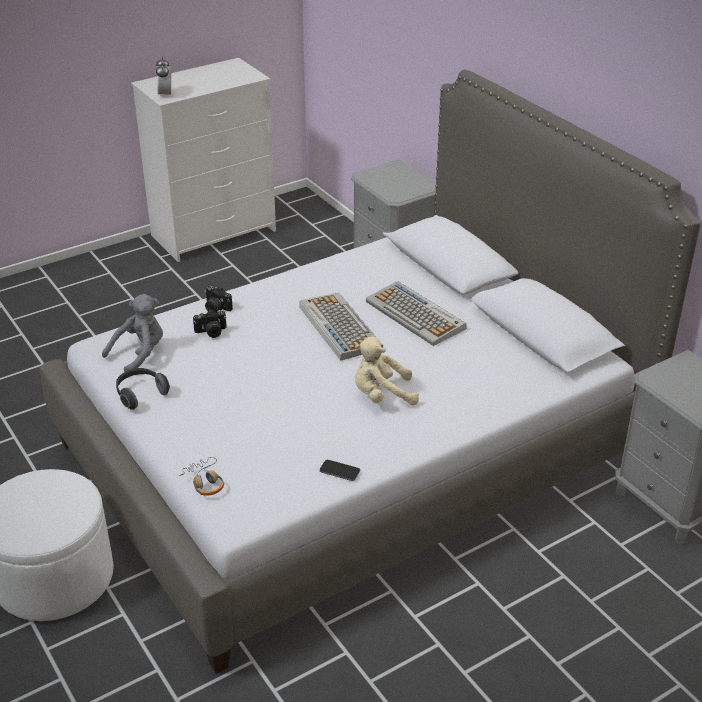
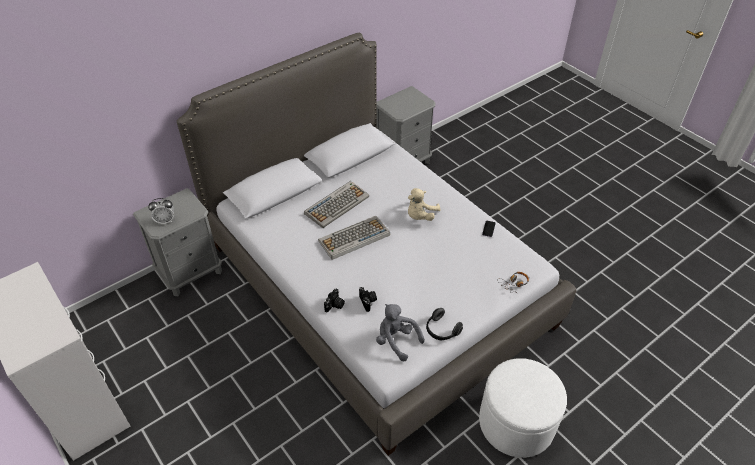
camera: 95 degrees left, 10 degrees up
alarm clock [156,56,171,98] -> alarm clock moved to [148,198,174,224]
beige plush toy [355,337,419,406] -> beige plush toy turned 45 degrees clockwise [408,188,440,221]

